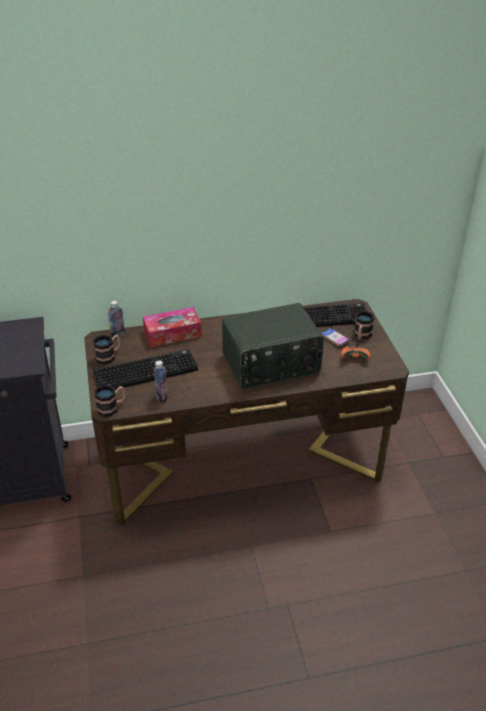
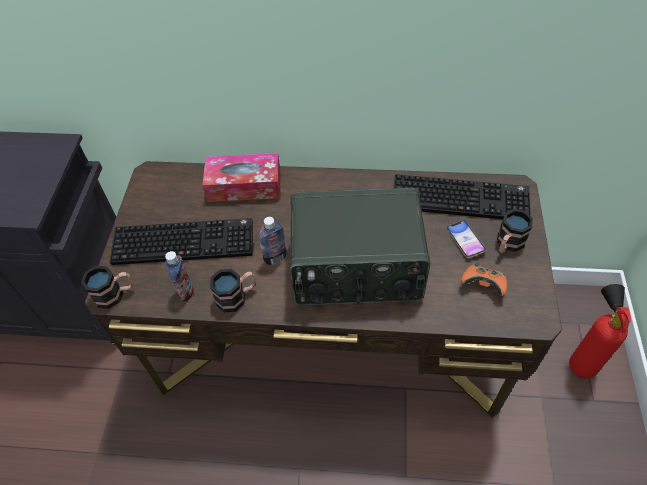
camera: 20 degrees right, 15 degrees up
mug [92,335,120,365] -> mug moved to [210,269,255,312]
bottle [108,301,125,339] -> bottle moved to [259,217,287,265]
none -> fire extinguisher [569,284,631,379]

